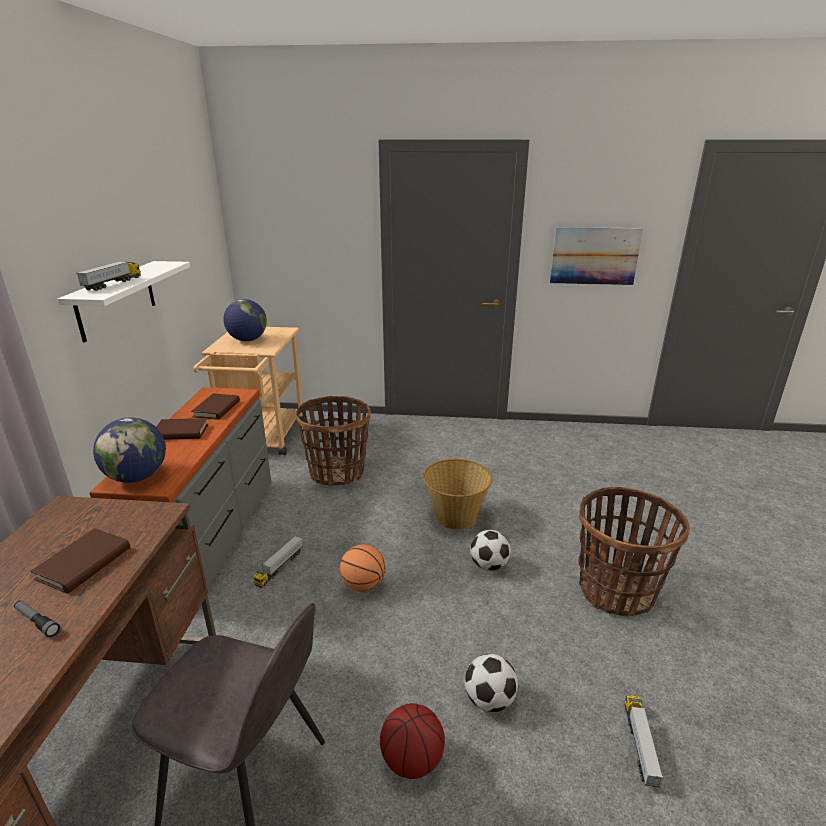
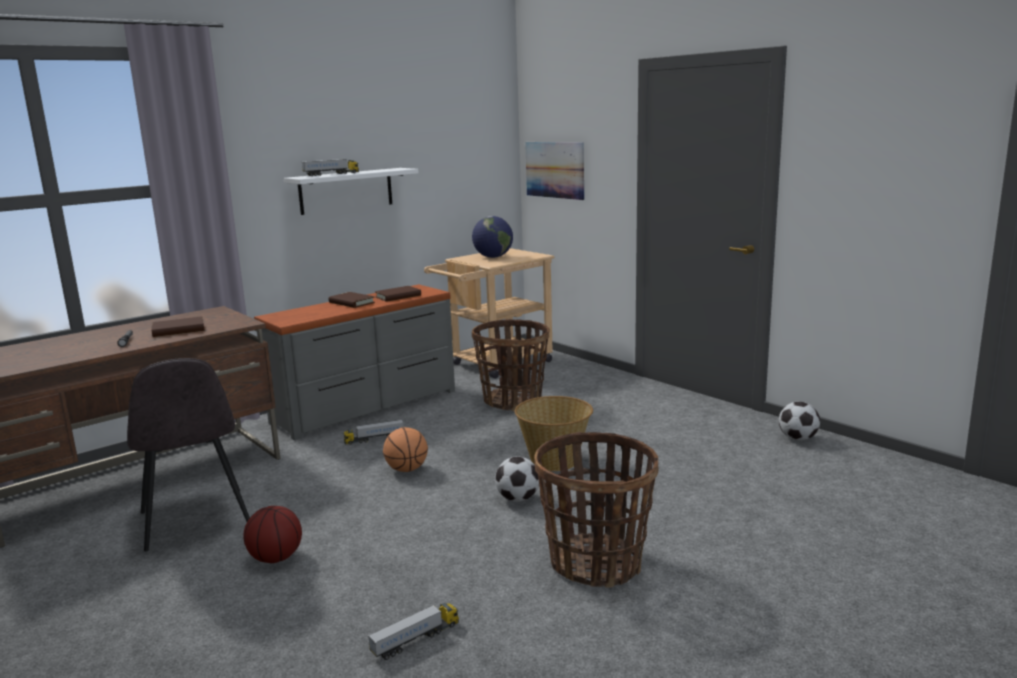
camera: 45 degrees right, 10 degrees down
globe [93,417,166,483] -> none
football [465,654,518,712] -> football moved to [779,402,820,441]
picture [550,227,643,285] -> picture moved to [525,142,584,200]

